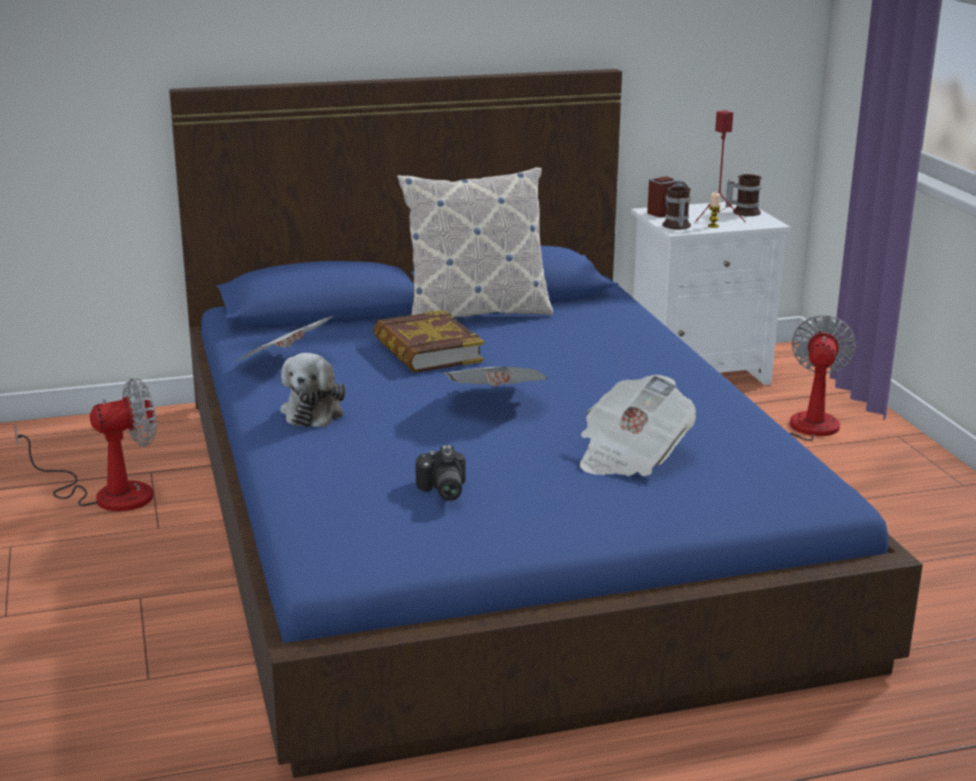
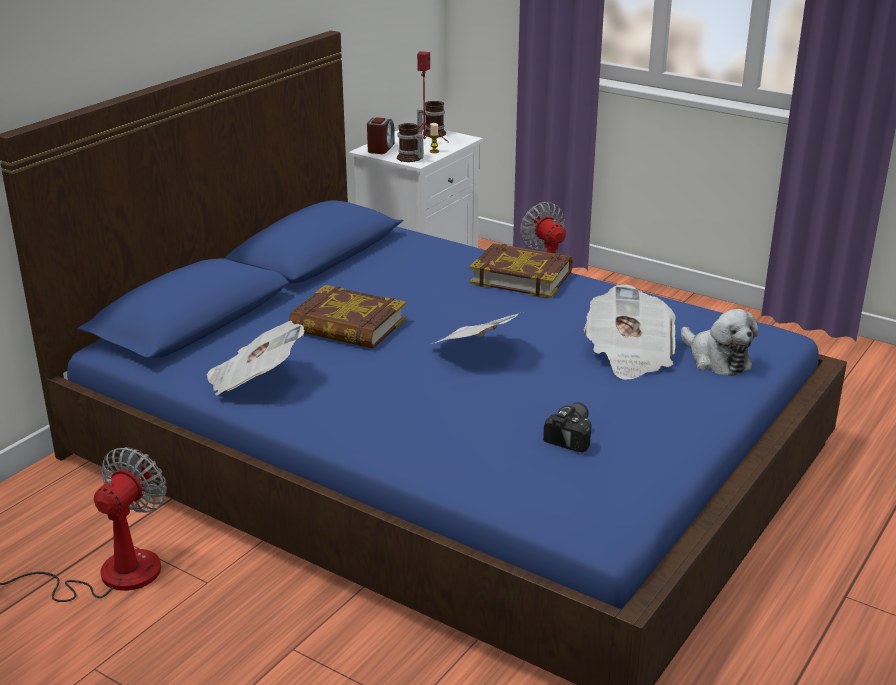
camera: 40 degrees left, 5 degrees up
plush toy [281,353,346,427] -> plush toy moved to [681,309,759,376]
pillow [397,167,553,317] -> none
camera [415,445,466,501] -> camera turned 105 degrees counterclockwise [543,402,591,452]
none -> book [469,243,573,298]

